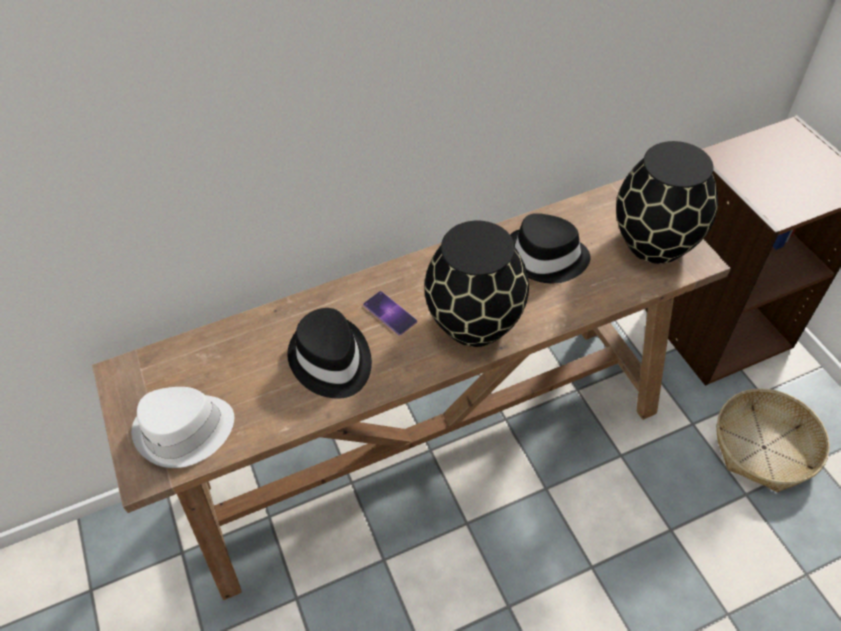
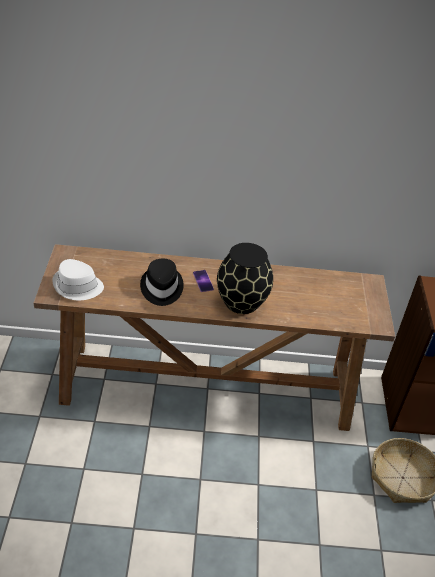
camera: 20 degrees right, 10 degrees down
black hat [510,213,591,283] -> none
black vase [616,141,718,264] -> none

